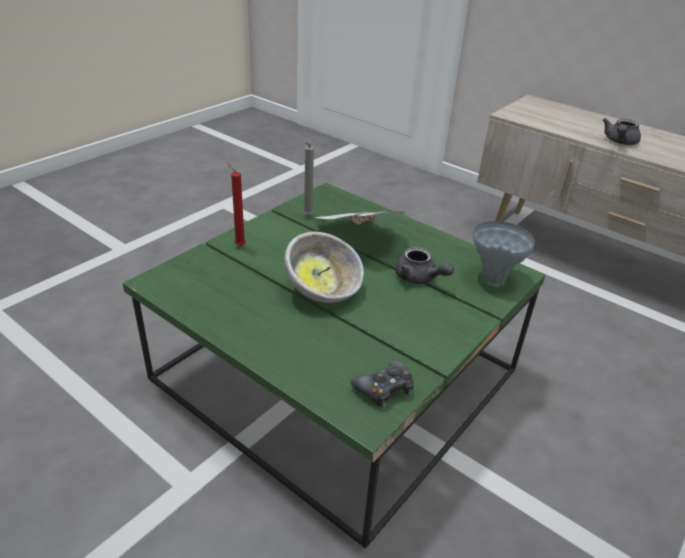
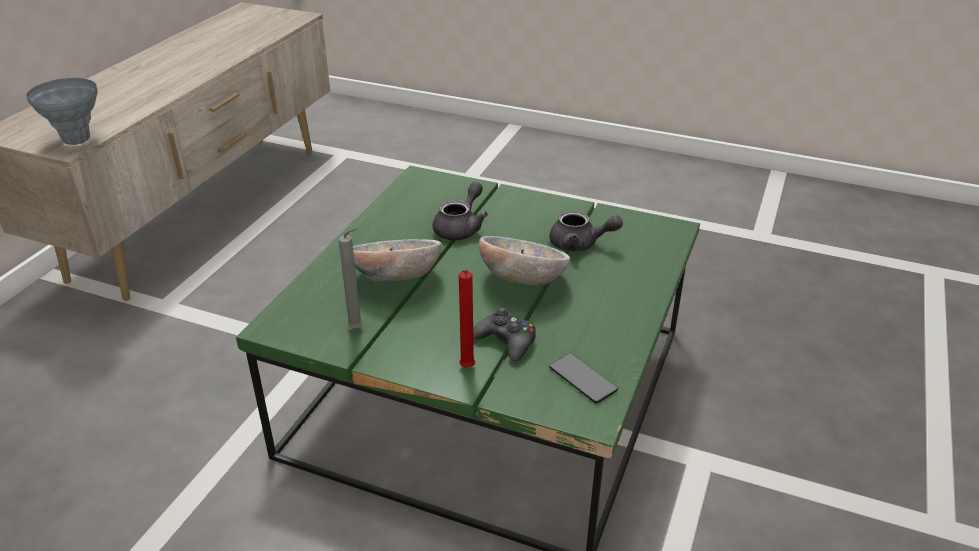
camera: 105 degrees left, 0 degrees up
newspaper [314,211,405,225] -> bowl [353,239,442,282]
black game controller [351,360,414,408] -> black game controller moved to [473,307,536,361]
grey vase [473,221,535,284] -> grey vase moved to [26,78,97,145]
grey teapot [603,118,641,145] -> grey teapot moved to [550,211,623,252]
none -> phone [549,353,618,404]

